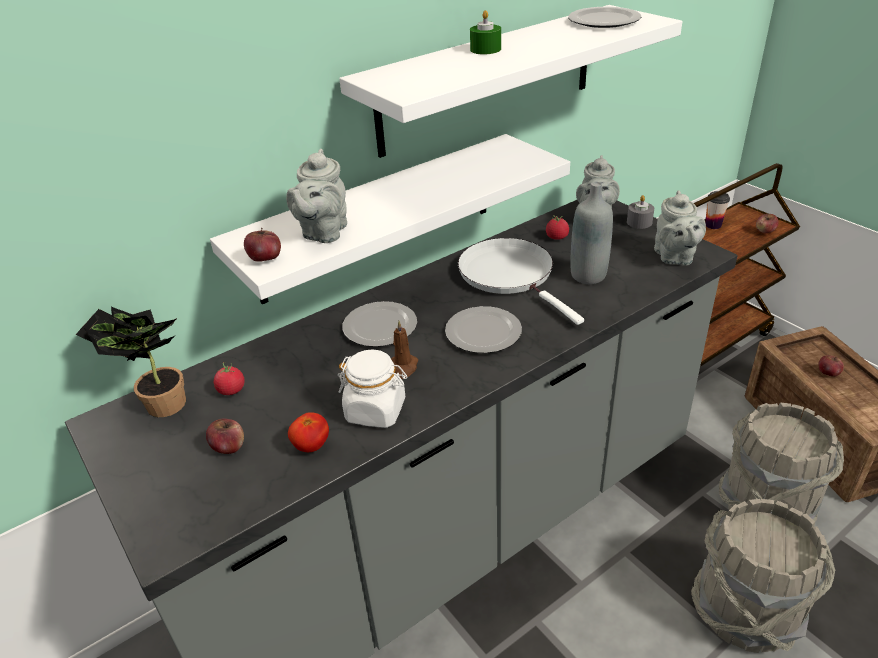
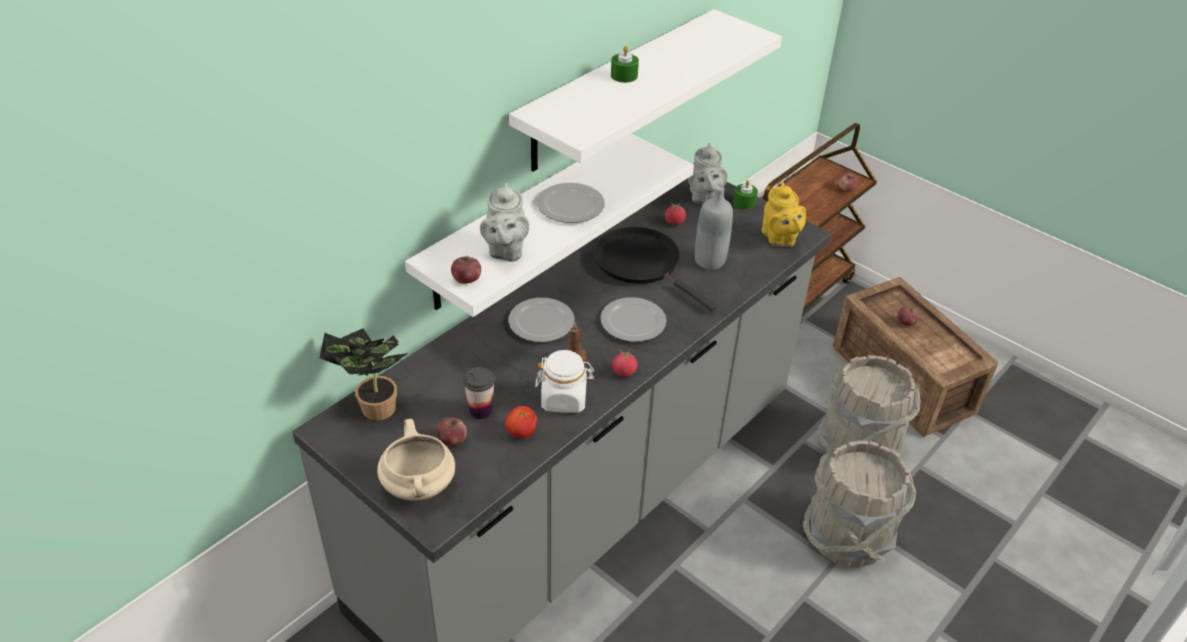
camera: 15 degrees left, 5 degrees up
tomato [214,362,245,395] -> tomato moved to [612,350,637,377]
white frying pan [458,238,584,325] -> black frying pan [594,227,717,311]
plate [568,7,641,28] -> plate moved to [537,183,605,223]
grey candle [627,195,654,229] -> green candle [733,180,758,209]
grey teapot [654,190,706,266] -> yellow teapot [762,182,806,247]
cup [705,191,730,229] -> cup moved to [463,367,495,419]
none -> beige cooking pot [377,419,455,501]

